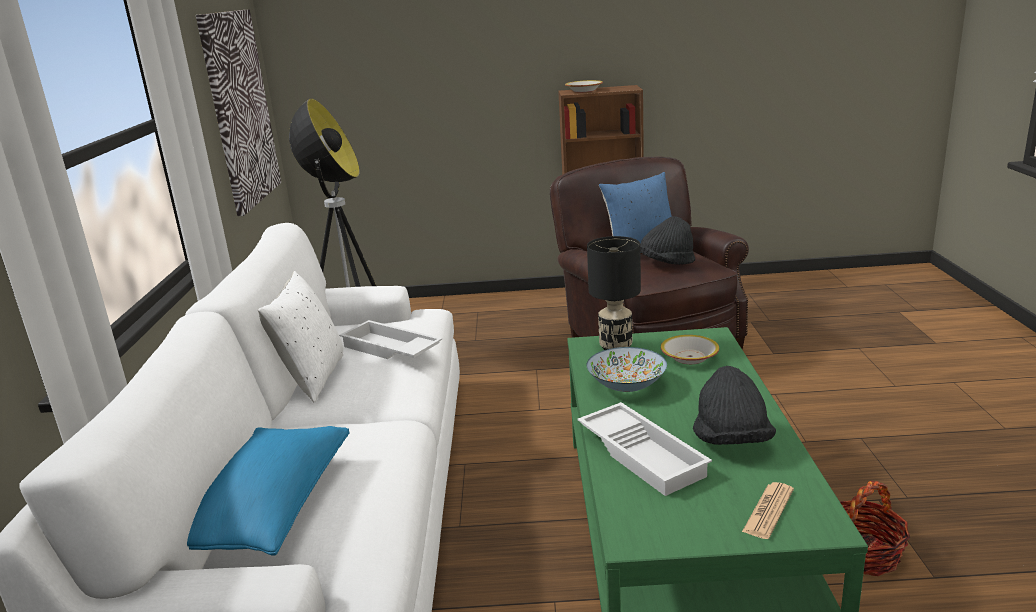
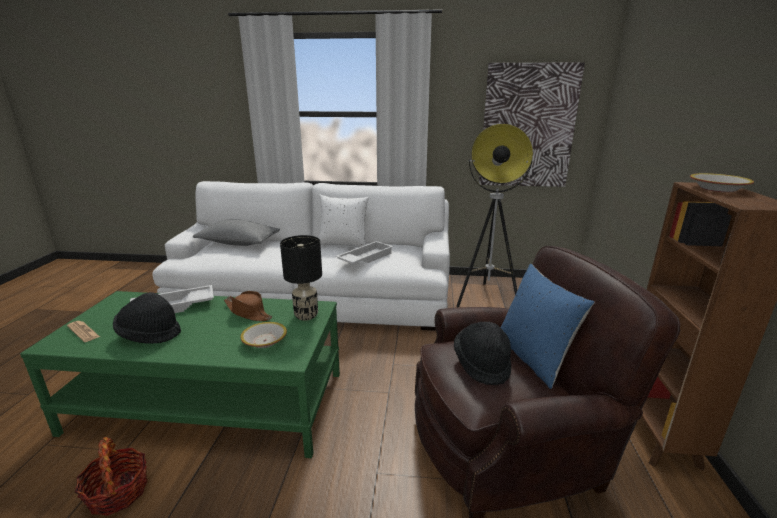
camera: 95 degrees right, 0 degrees up
blue pillow [187,426,350,555] -> grey pillow [193,219,280,246]
bowl [586,347,667,392] -> brown hat [224,291,272,321]

